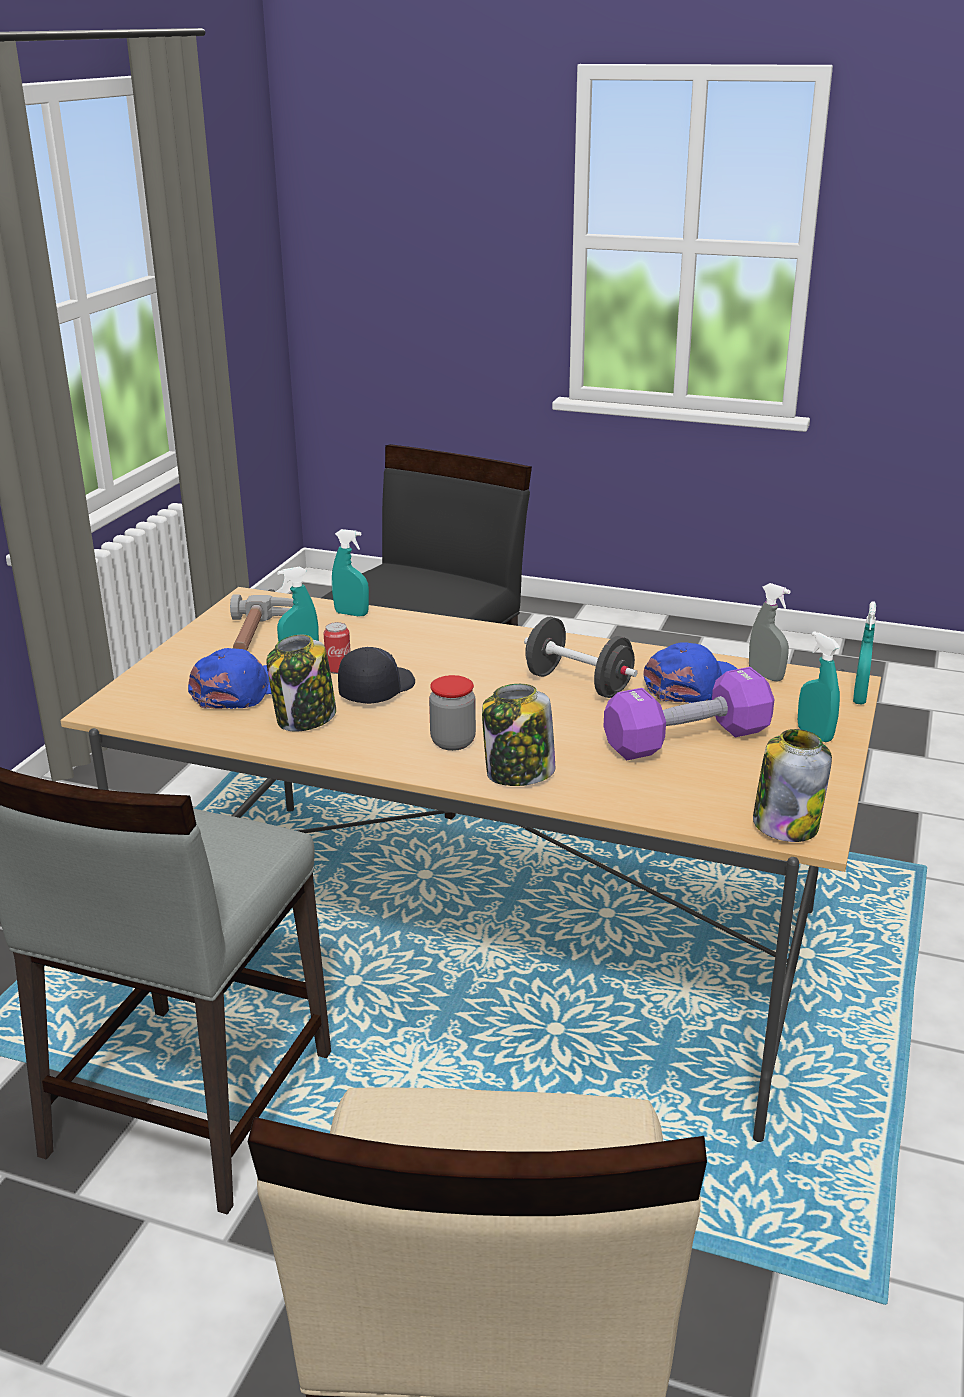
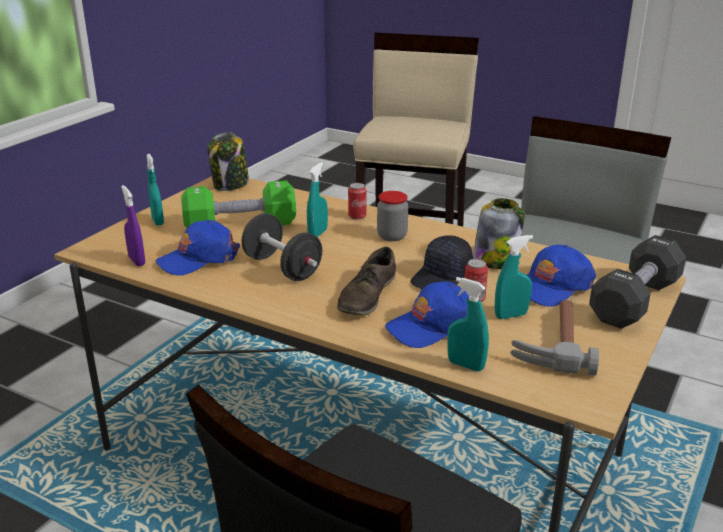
camera: 170 degrees left, 0 degrees up
jar [482,684,555,786] -> can [348,183,366,220]
purple dumbbell [604,667,774,760] -> green dumbbell [181,181,296,228]
grey spray bottle [749,583,791,682] -> purple spray bottle [121,185,145,266]
turquoise spray bottle [853,601,876,704] -> turquoise spray bottle moved to [307,162,328,237]
none -> brown shoe [337,247,396,315]
none -> blue cap [385,281,469,348]
none -> black dumbbell [589,235,686,329]

